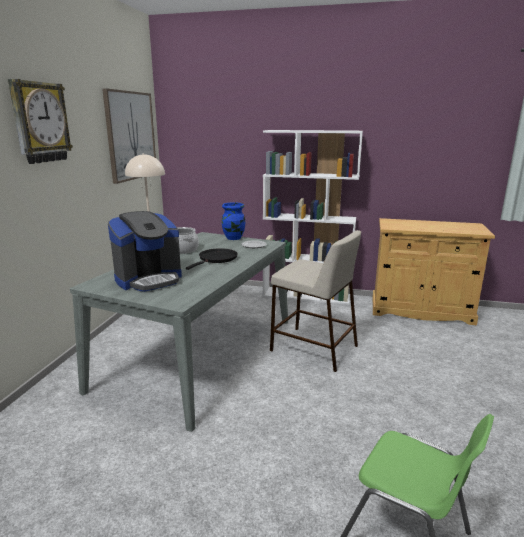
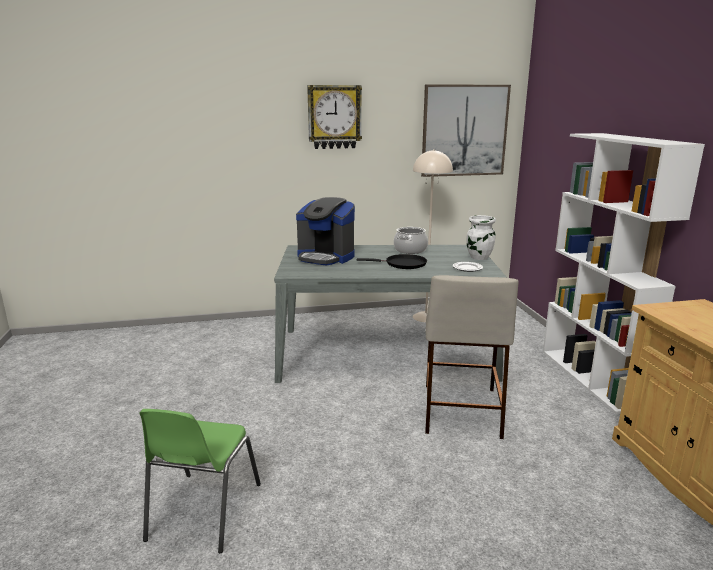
camera: 65 degrees right, 0 degrees up
blue vase [222,202,245,240] -> white vase [466,215,496,260]

